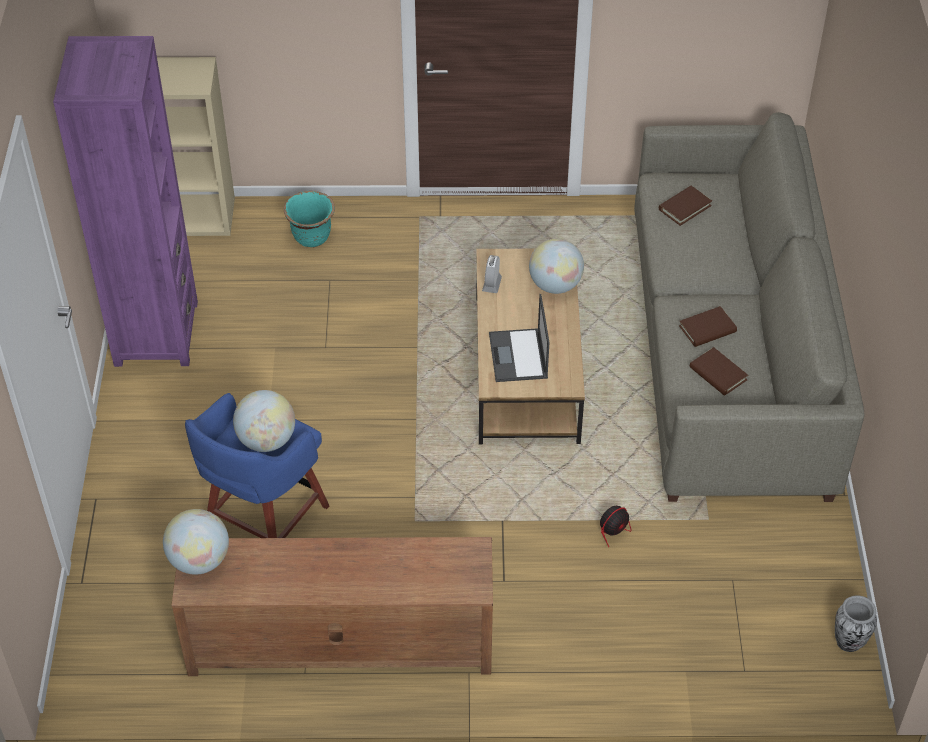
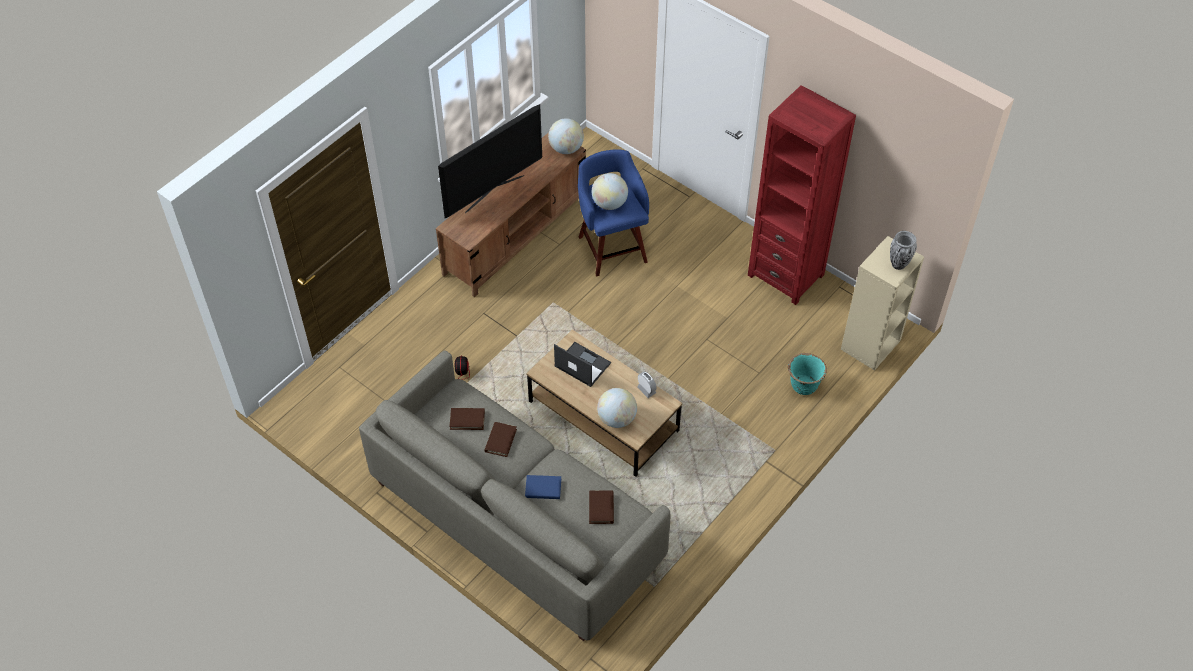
camera: 130 degrees right, 5 degrees up
purple bookcase [53,36,198,367] -> red bookcase [748,85,856,305]
vase [835,595,877,652] -> vase moved to [890,231,917,270]
none -> television [438,104,542,218]
none -> blue book [525,475,561,499]

